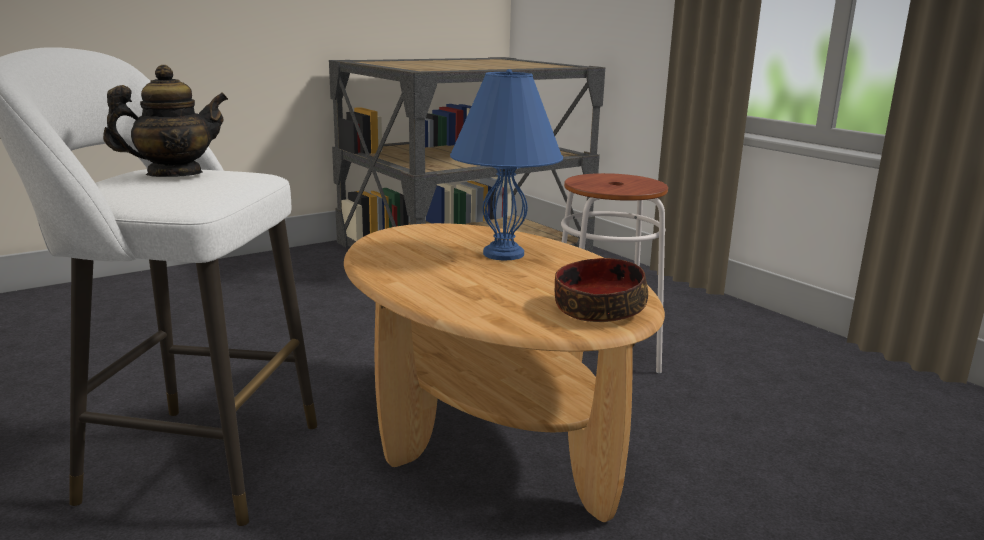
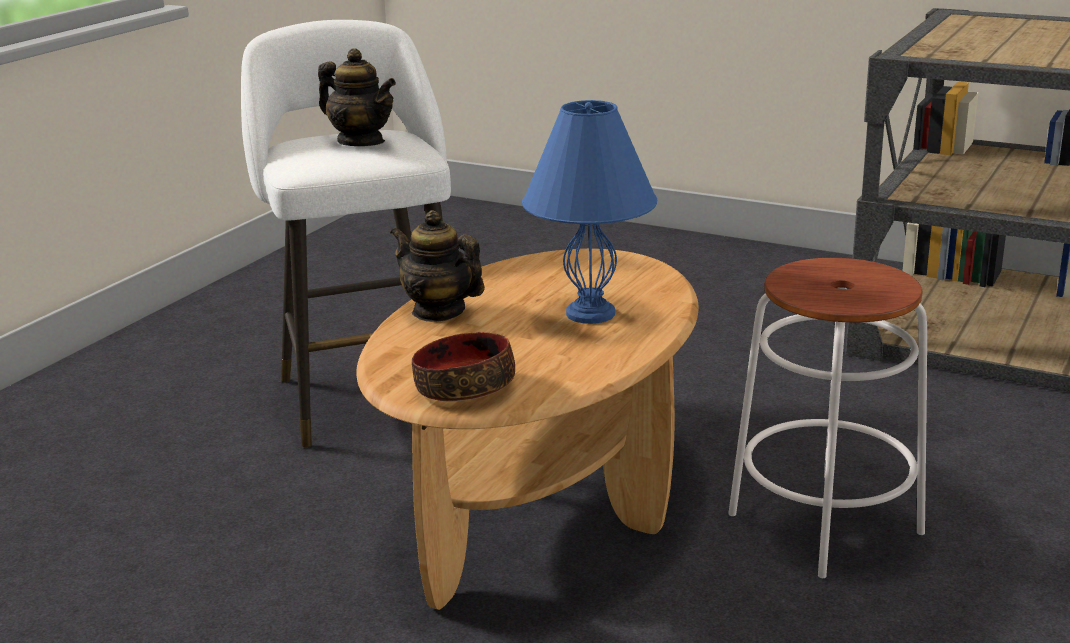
camera: 65 degrees right, 5 degrees up
none -> teapot [390,210,485,322]

